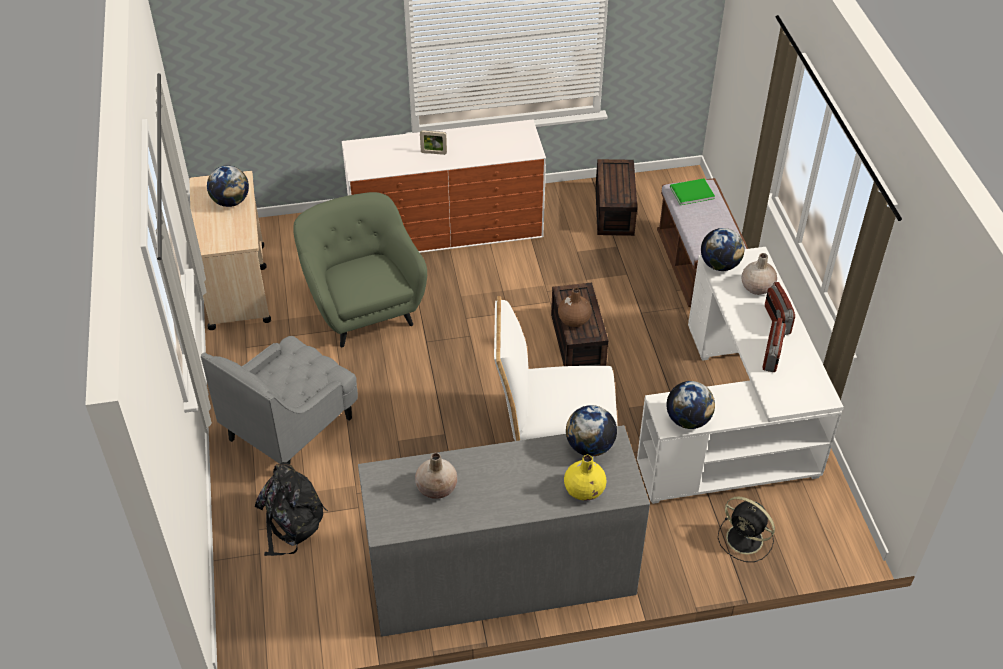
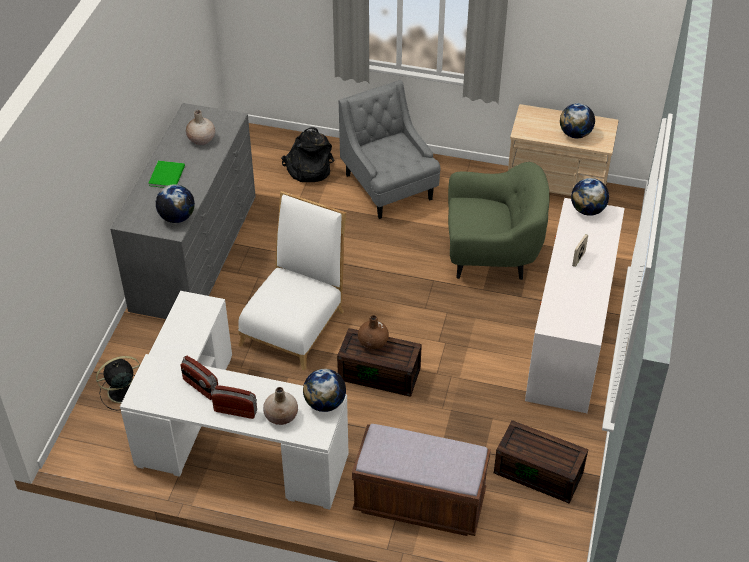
camera: 115 degrees right, 0 degrees up
yellow vase [564,455,607,501] -> none
globe [667,381,715,429] -> globe moved to [571,178,609,216]
green book [670,178,715,205] -> green book moved to [148,161,185,188]

